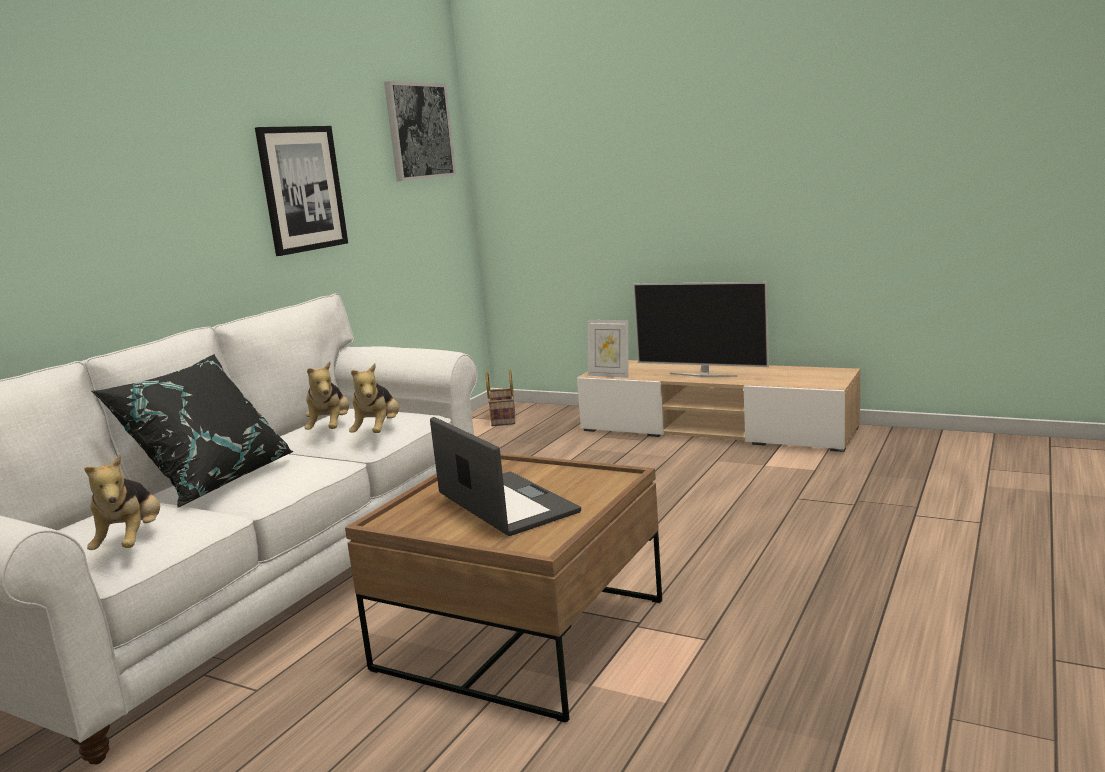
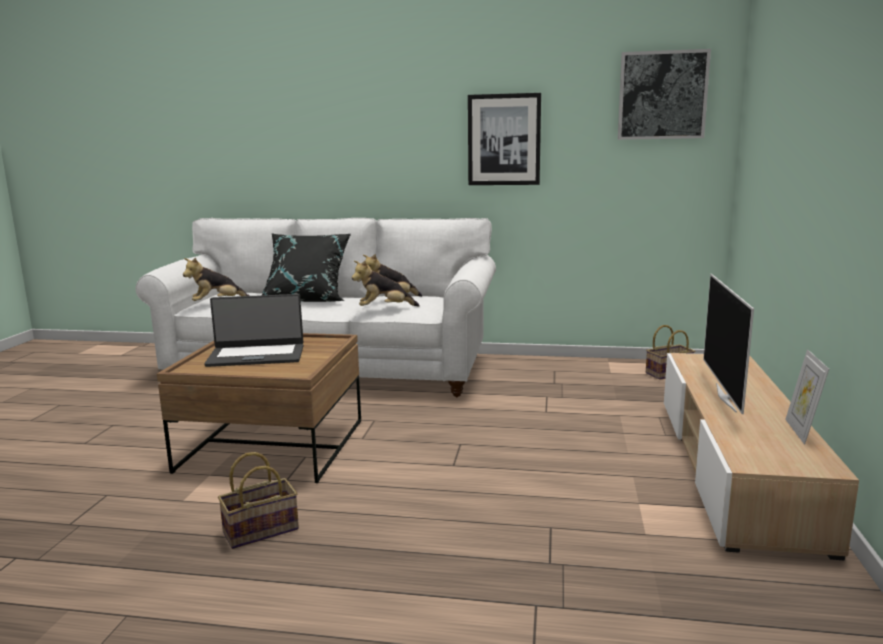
camera: 70 degrees right, 0 degrees up
laptop [430,417,581,536] -> laptop turned 45 degrees clockwise [204,294,303,367]
picture frame [588,320,629,378] -> picture frame moved to [785,349,829,445]
none -> basket [218,452,299,549]

